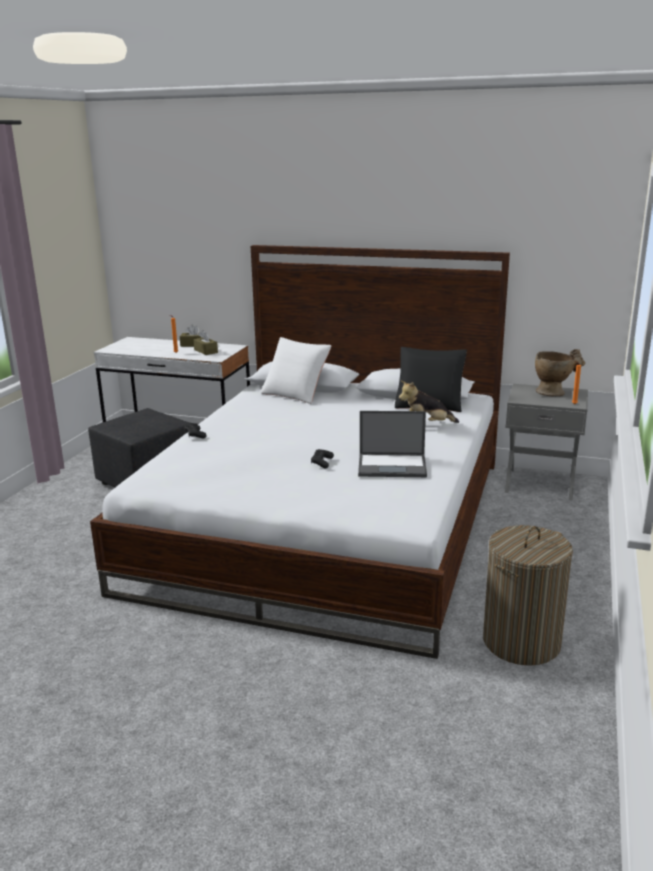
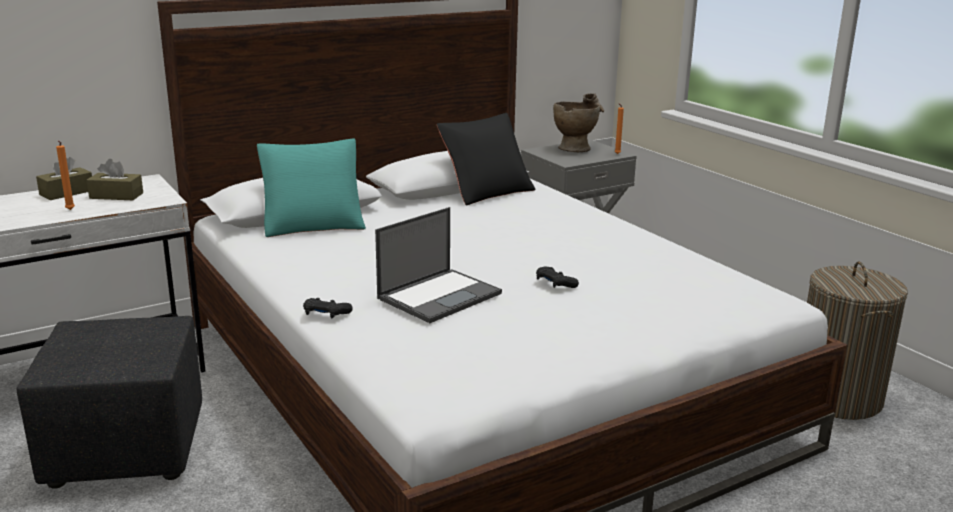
camera: 50 degrees left, 0 degrees up
white pillow [261,337,332,404] -> turquoise pillow [257,139,366,237]
laptop [358,411,427,477] -> laptop moved to [375,207,502,323]
plush toy [399,381,459,423] -> none

